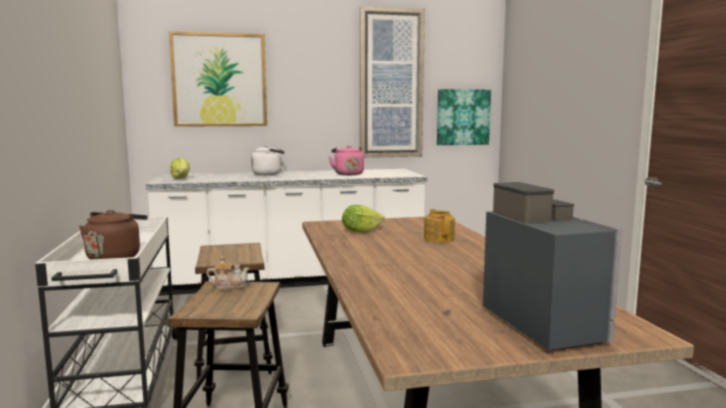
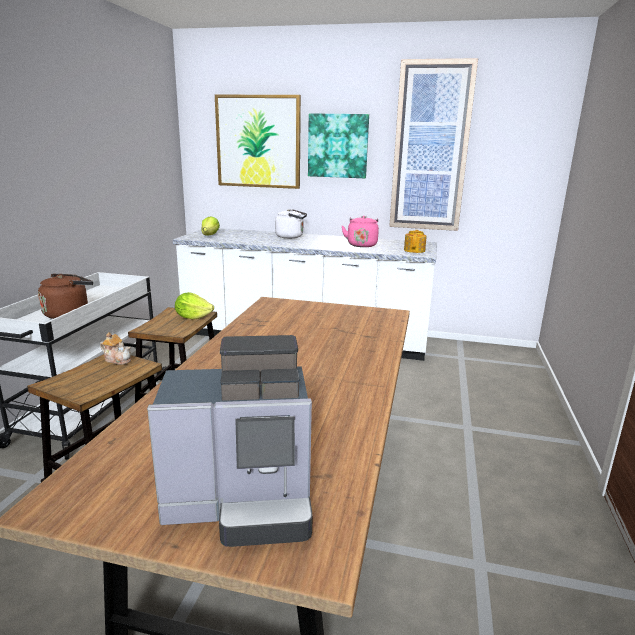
camera: 25 degrees right, 10 degrees up
lettuce [342,205,384,233] -> lettuce moved to [175,292,214,319]
teapot [424,209,455,243] -> teapot moved to [404,230,427,253]
picture [437,89,491,145] -> picture moved to [308,113,369,178]
coffee machine [483,182,622,351] -> coffee machine turned 75 degrees clockwise [147,335,313,547]

